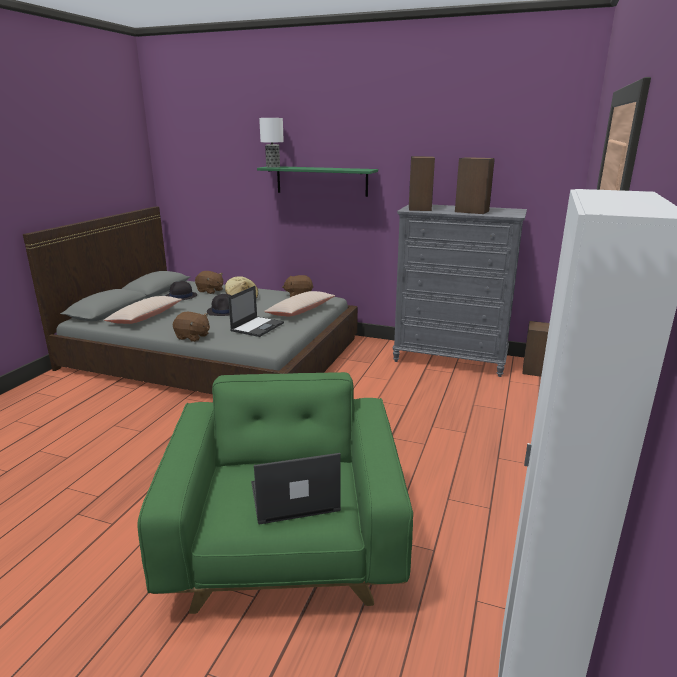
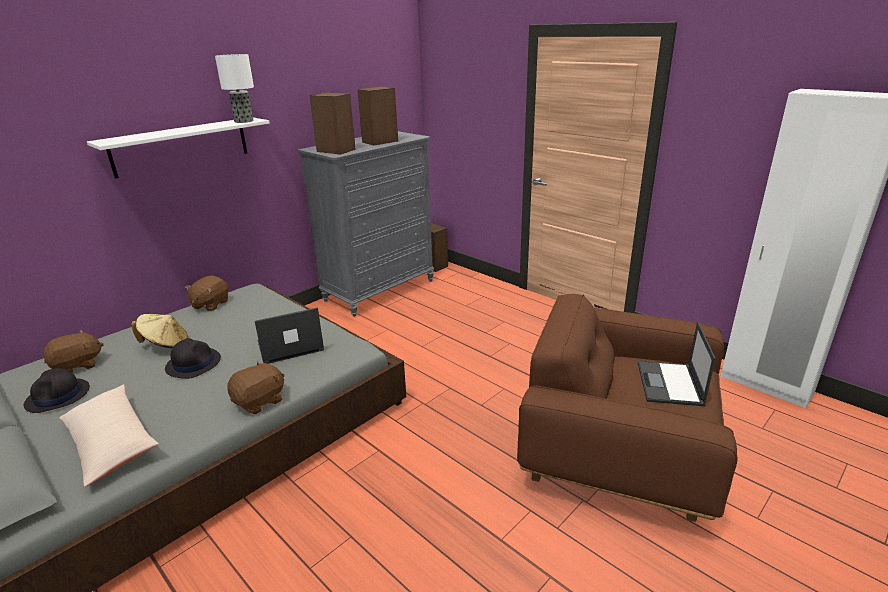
camera: 65 degrees left, 5 degrees up
green armchair [137,372,413,614] -> brown armchair [517,294,738,522]
laptop [228,286,284,337] -> laptop turned 75 degrees counterclockwise [255,307,324,364]
green shelf [257,166,378,197] -> white shelf [87,117,270,179]
table lamp [259,118,284,168] -> table lamp moved to [215,54,254,123]
beige pillow [264,291,335,317] -> none

